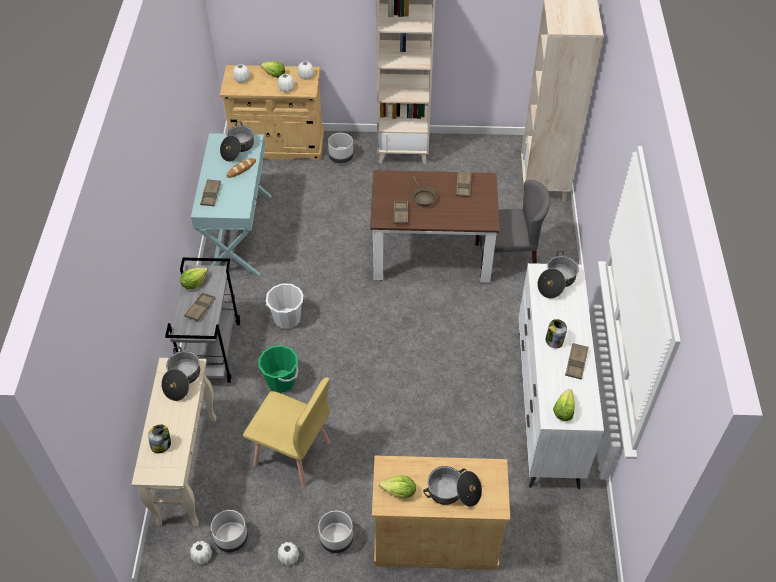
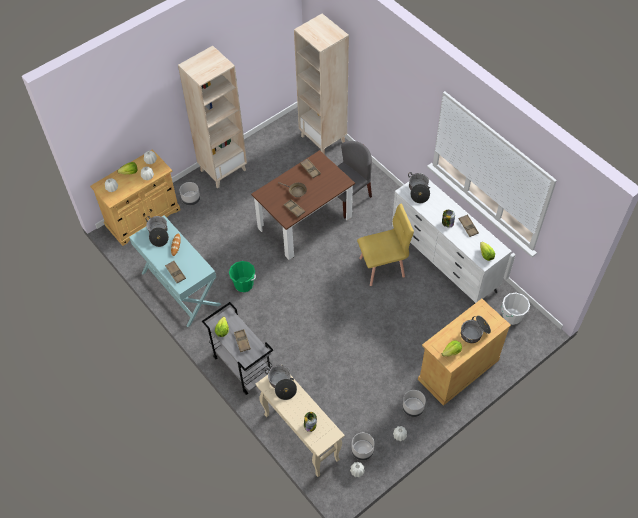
camera: 40 degrees left, 5 degrees up
yellow chair [243,377,330,488] -> yellow chair moved to [357,204,414,286]
green bucket [258,345,299,393] -> green bucket moved to [229,261,256,292]
white bucket [265,283,303,329] -> white bucket moved to [501,293,530,325]

